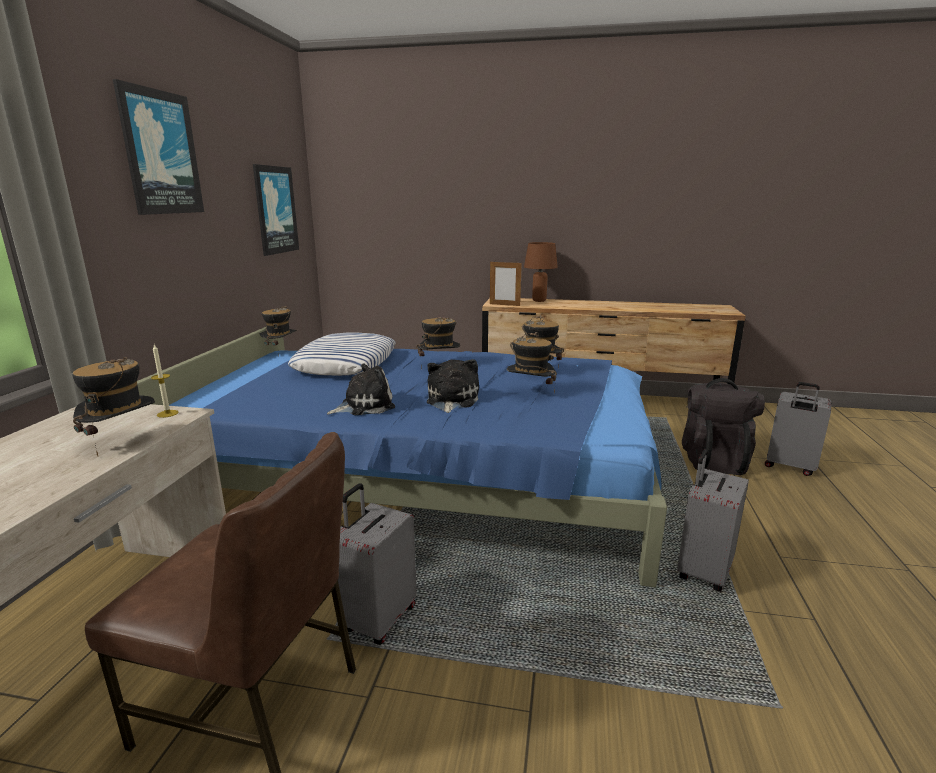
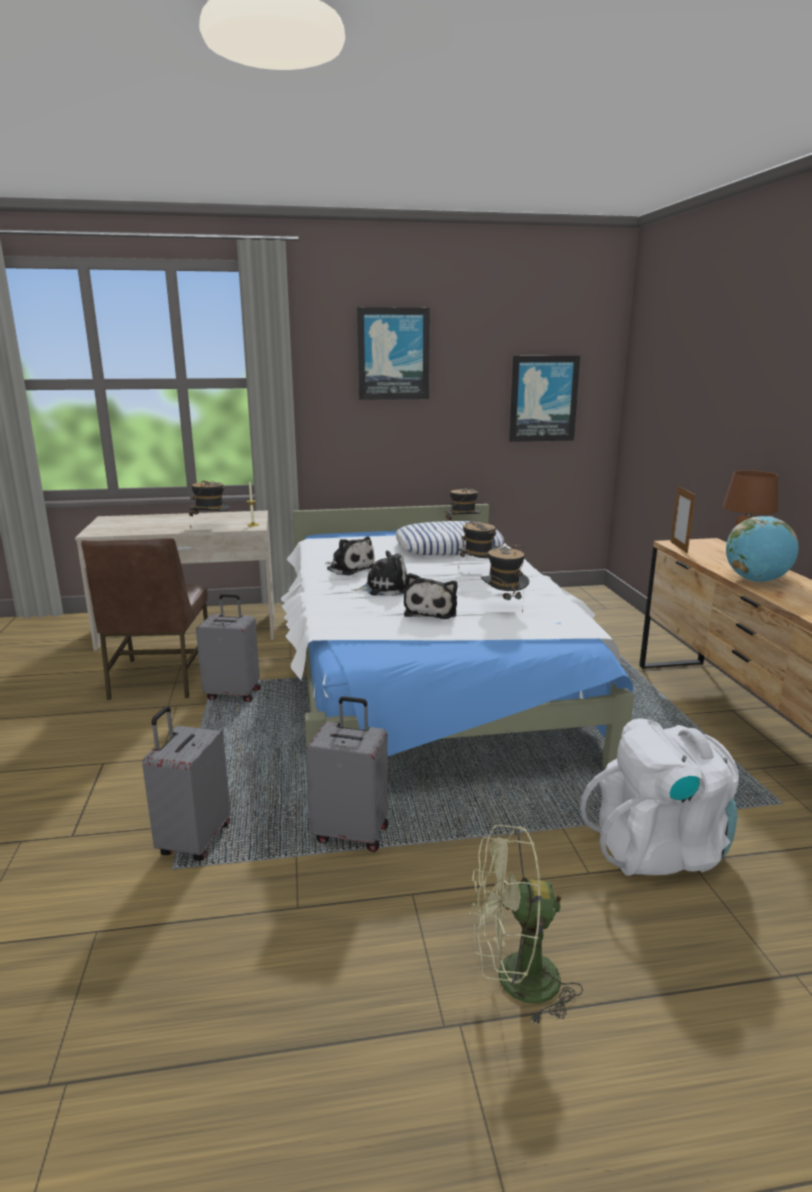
camera: 70 degrees right, 0 degrees up
blue bed [137,327,667,587] -> white bed [281,504,634,769]
hat [507,332,557,394] -> plush toy [404,573,457,619]
black backpack [682,378,765,475] -> white backpack [580,718,739,876]
grey suitcase [765,382,831,476] -> grey suitcase moved to [142,706,231,861]
none -> green fan [470,825,583,1026]
none -> globe [726,516,799,582]

